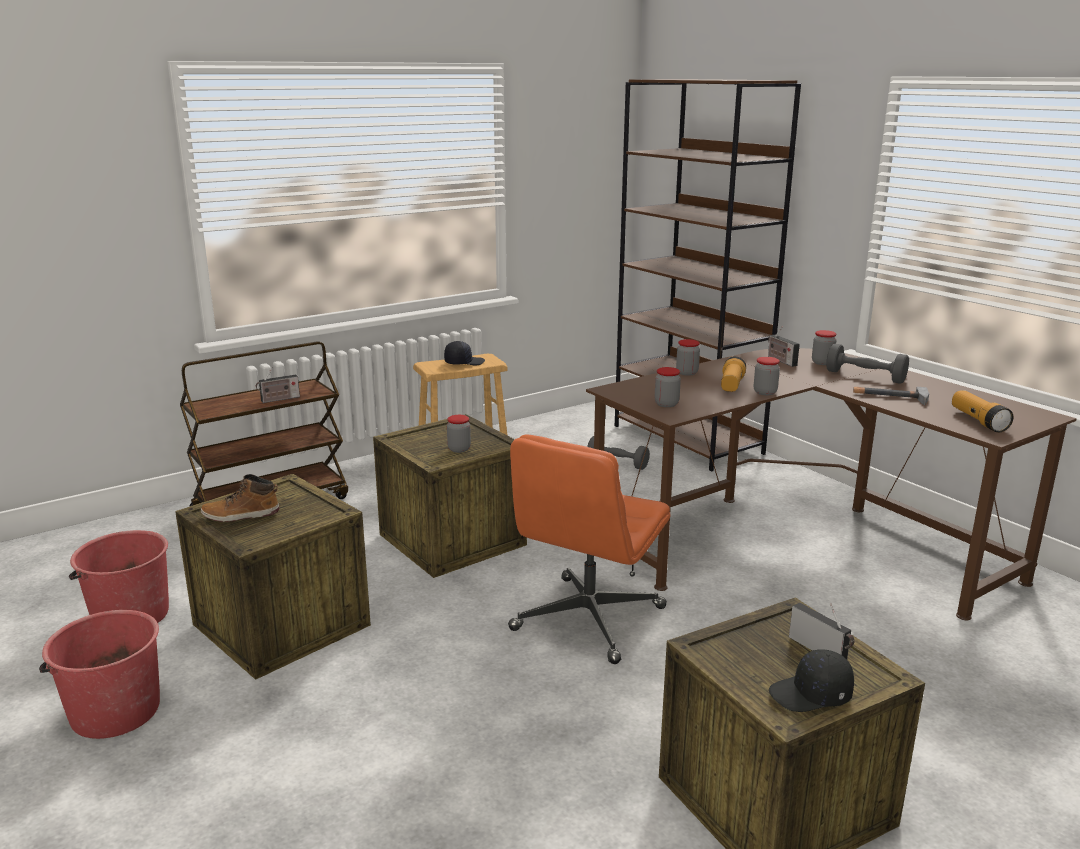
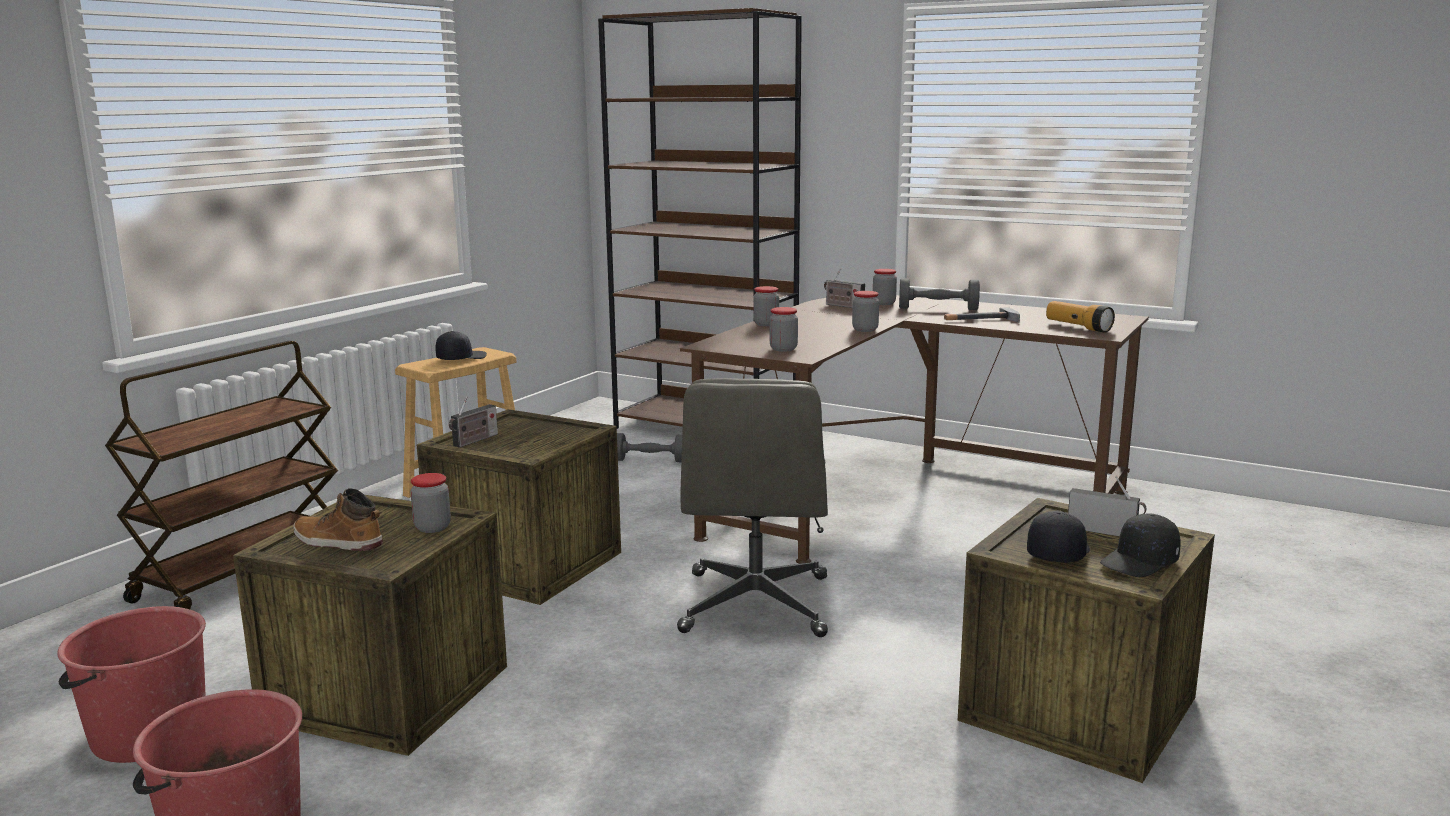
camera: 25 degrees left, 5 degrees down
boot [201,474,279,522] -> boot turned 60 degrees clockwise [293,488,383,551]
radio [256,368,300,403] -> radio moved to [449,396,498,447]
jar [447,415,471,453] -> jar moved to [410,473,451,533]
orange office chair [508,434,670,664] -> grey office chair [677,378,828,637]
flashlight [721,356,746,392] -> none
none -> black cap [1027,511,1090,563]

